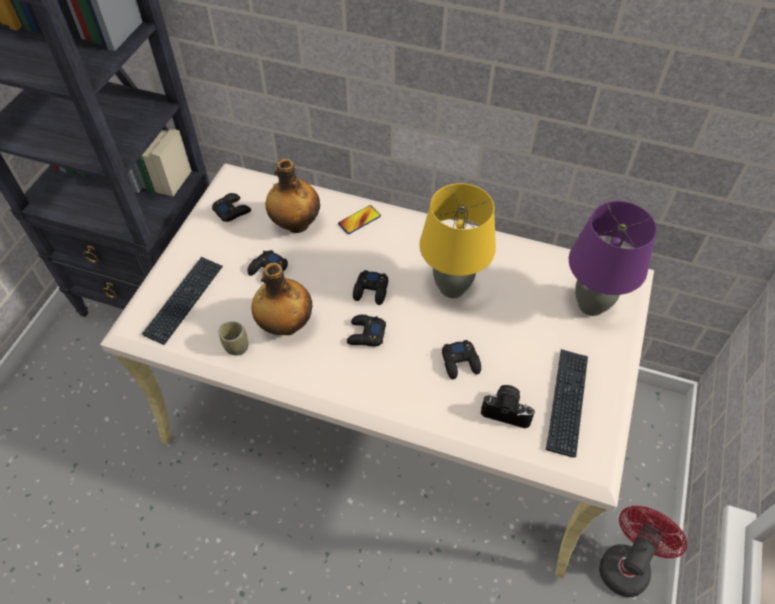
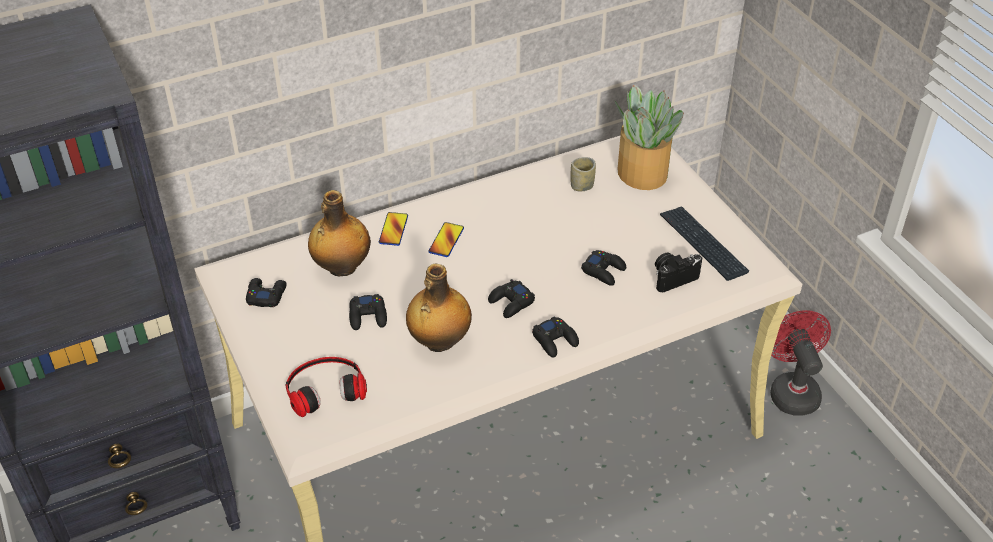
camera: 45 degrees left, 10 degrees down
keyboard [142,257,223,345] -> headphones [285,357,367,417]
cup [219,321,248,356] -> cup moved to [571,157,596,192]
black game controller [353,270,388,305] -> black game controller moved to [532,316,579,358]
yellow table lamp [419,183,496,298] -> none
purple table lamp [569,201,657,316] -> potted plant [614,85,684,190]
none -> phone [428,222,464,257]

